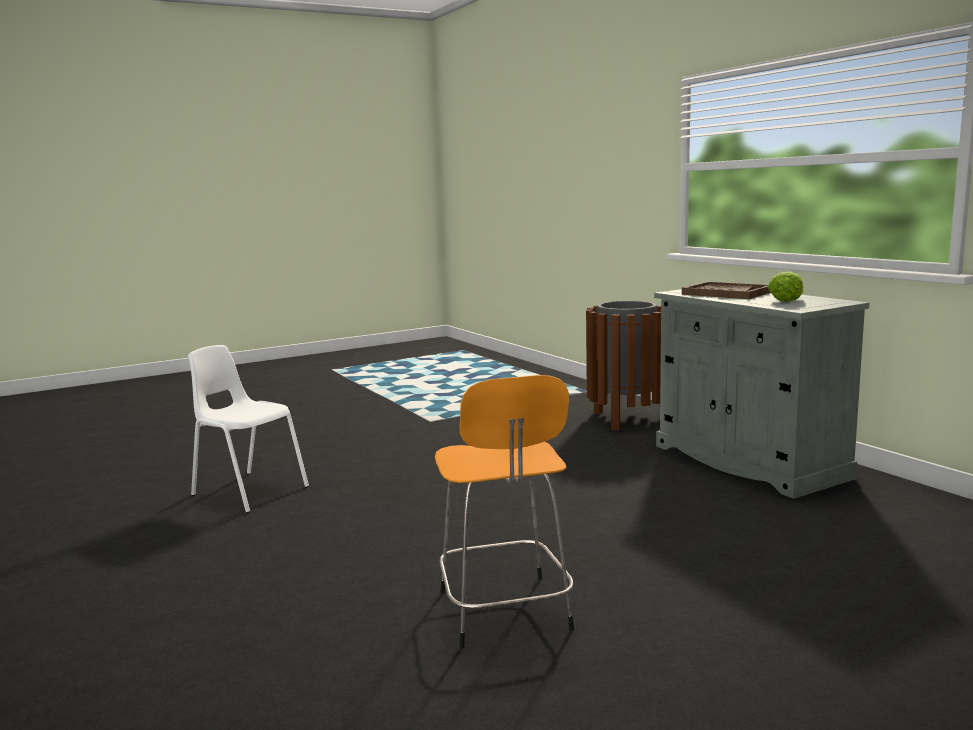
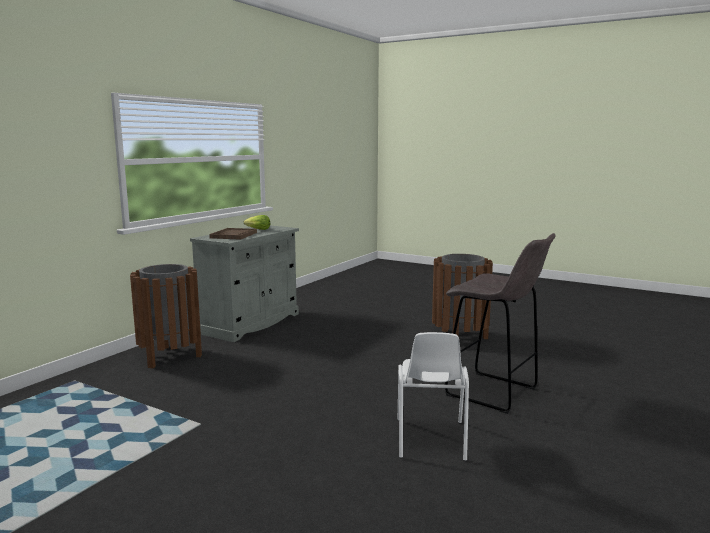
camera: 120 degrees left, 0 degrees up
orange stool [435,375,574,649] -> brown trash can [432,254,493,339]
none -> grey stool [445,233,555,414]

